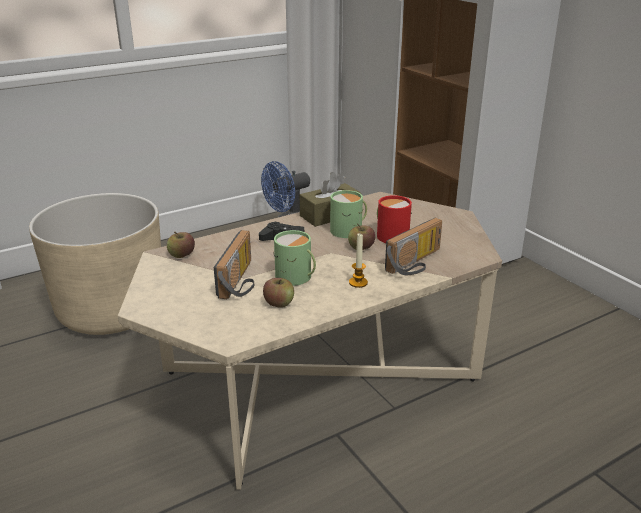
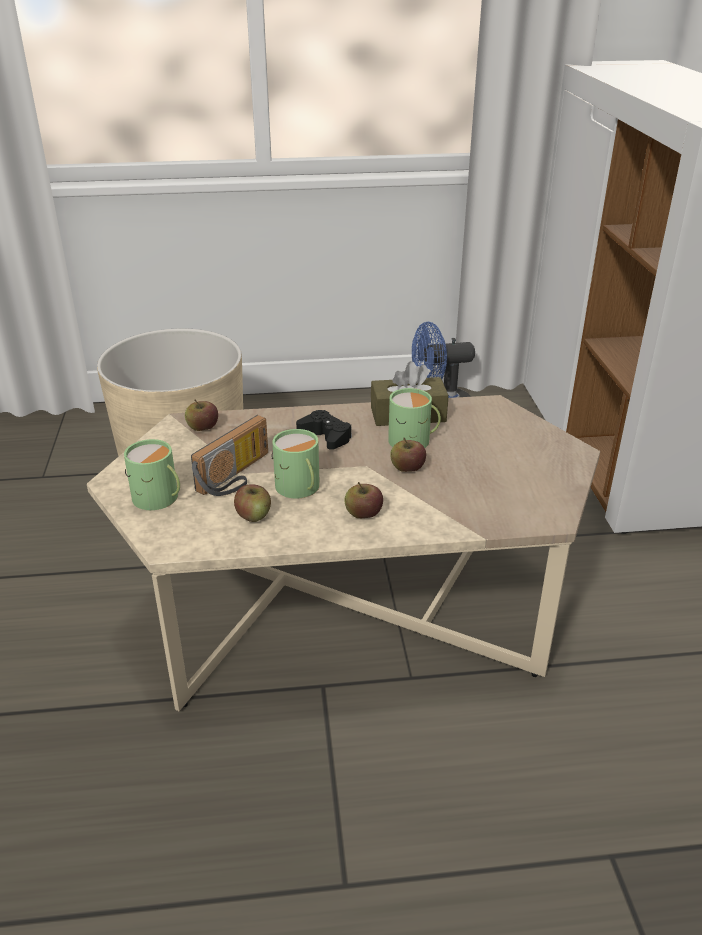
camera: 25 degrees right, 5 degrees up
candle [349,234,368,288] -> apple [345,482,383,518]
red mug [377,195,412,243] -> none
radio [385,218,442,275] -> none
none -> green mug [124,439,180,510]

